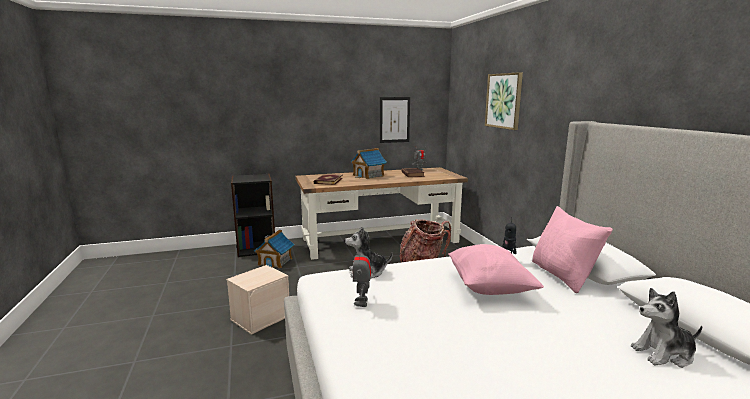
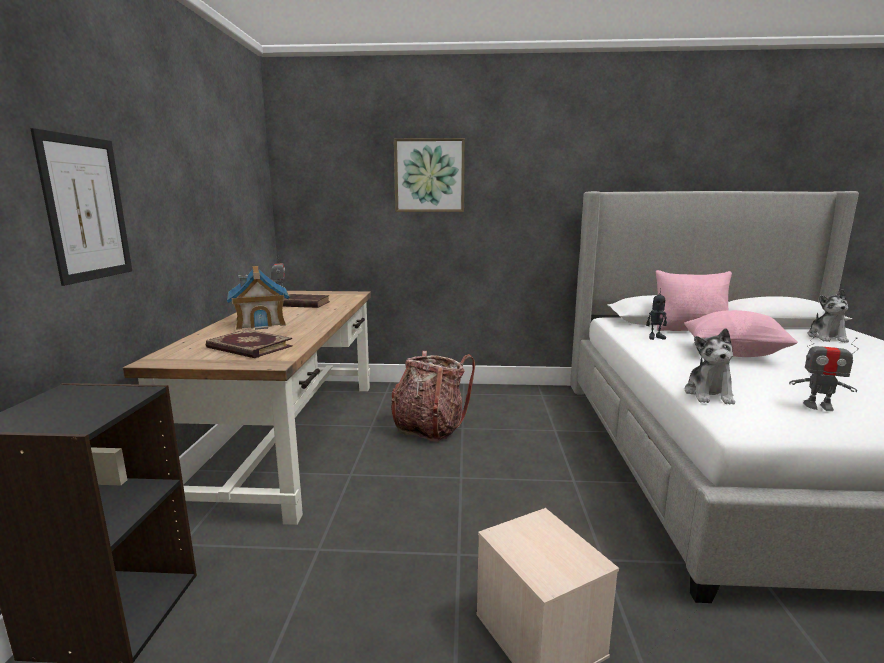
camera: 70 degrees left, 0 degrees up
toy house [253,230,295,268] -> none
picture [380,97,410,143] -> picture moved to [30,128,132,286]

